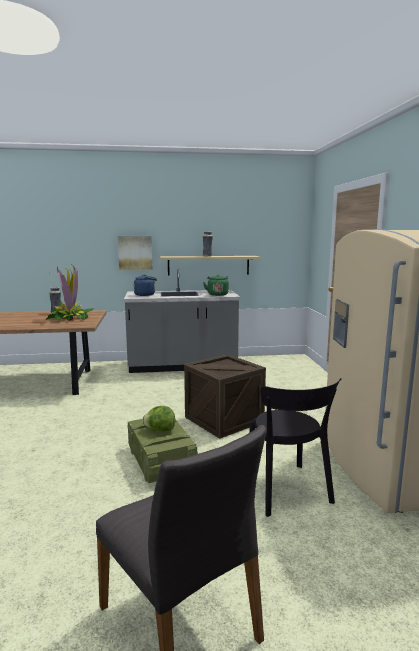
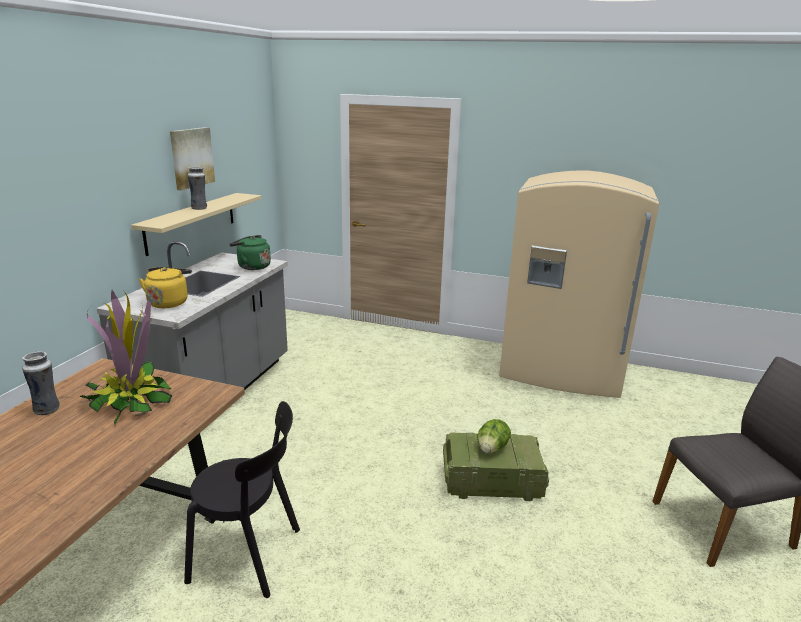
camera: 65 degrees left, 10 degrees up
picture [118,236,153,270] -> picture moved to [170,127,215,190]
blue kettle [134,275,157,296] -> yellow kettle [139,267,192,308]
crate [184,354,266,439] -> none
black chair [249,378,342,517] -> black chair moved to [184,401,300,598]

